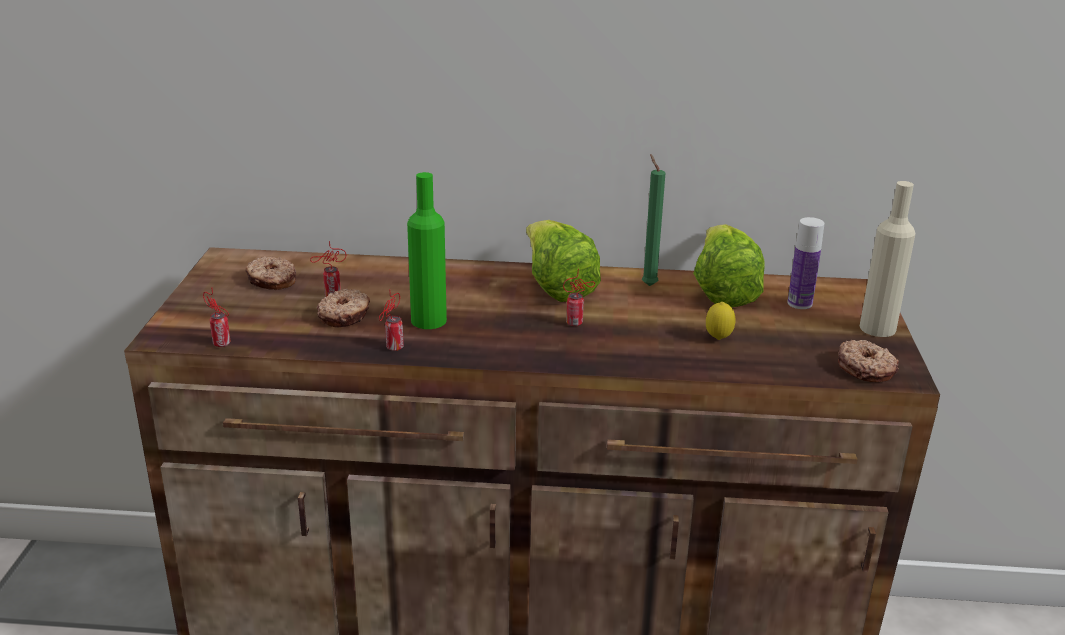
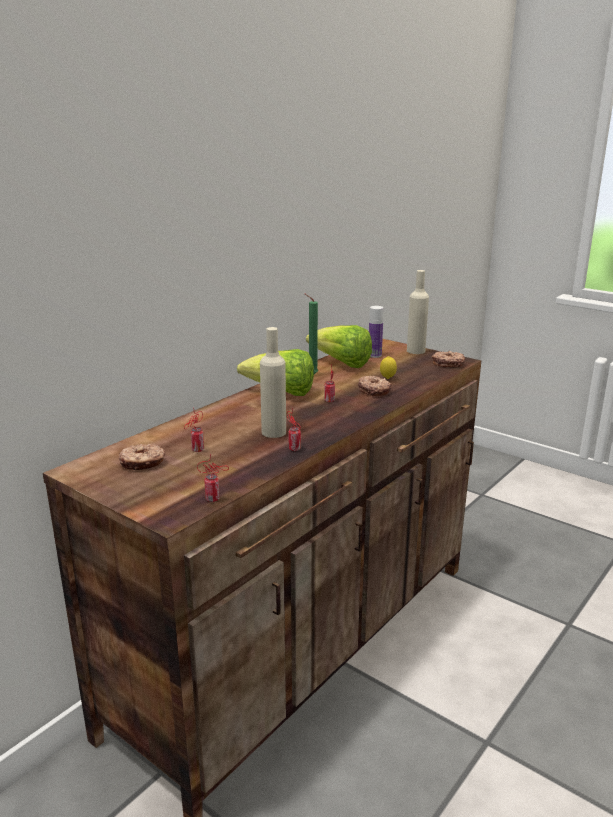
camera: 55 degrees left, 5 degrees down
donut [317,289,370,328] -> donut moved to [358,376,392,396]
green bottle [407,172,447,329] -> beige bottle [260,327,286,438]

